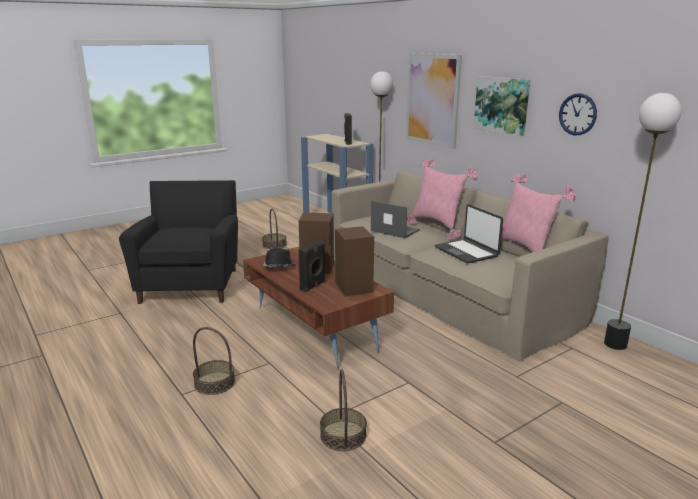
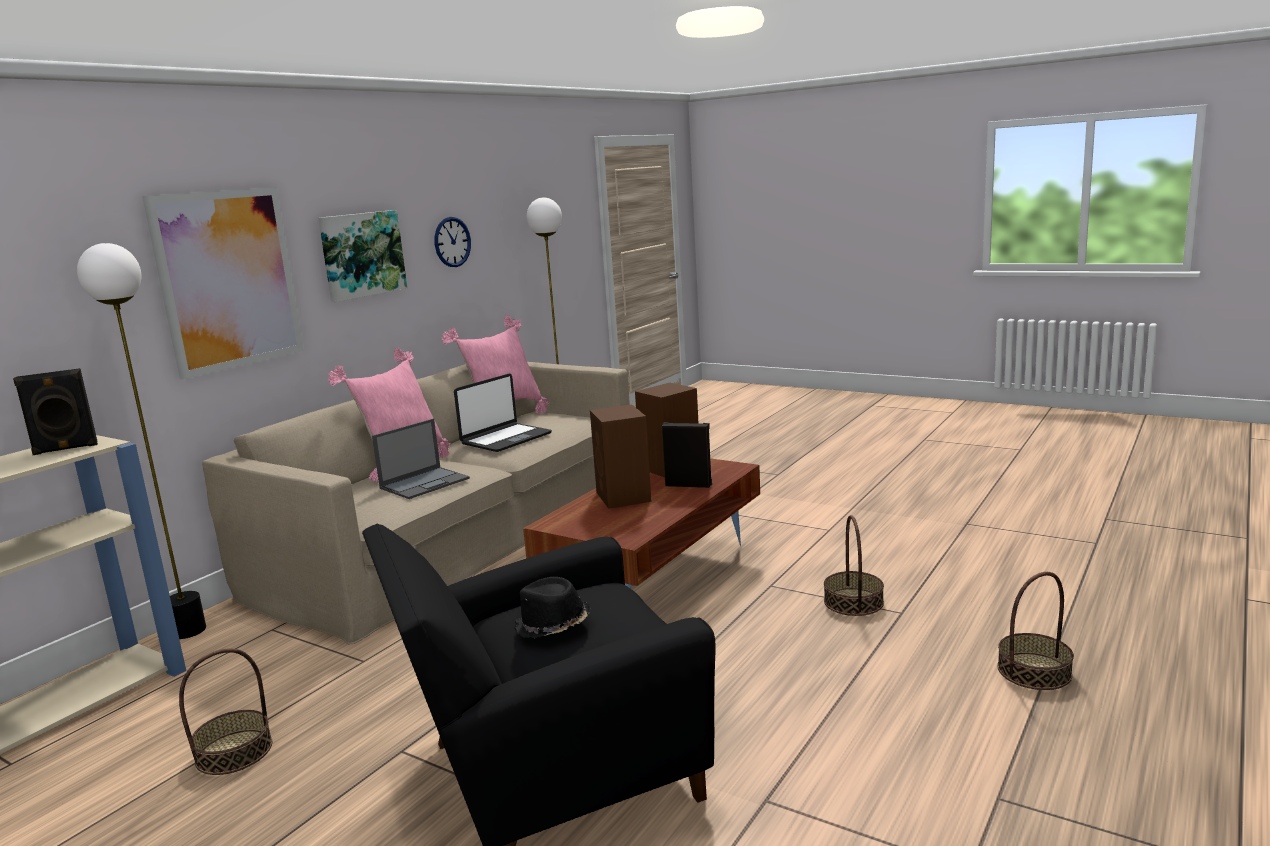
camera: 110 degrees left, 5 degrees down
black hat [263,248,295,268] -> black hat moved to [514,577,591,639]
basket [320,369,367,451] -> basket moved to [997,572,1074,690]
laptop [371,201,420,238] -> laptop turned 150 degrees counterclockwise [372,419,470,499]

